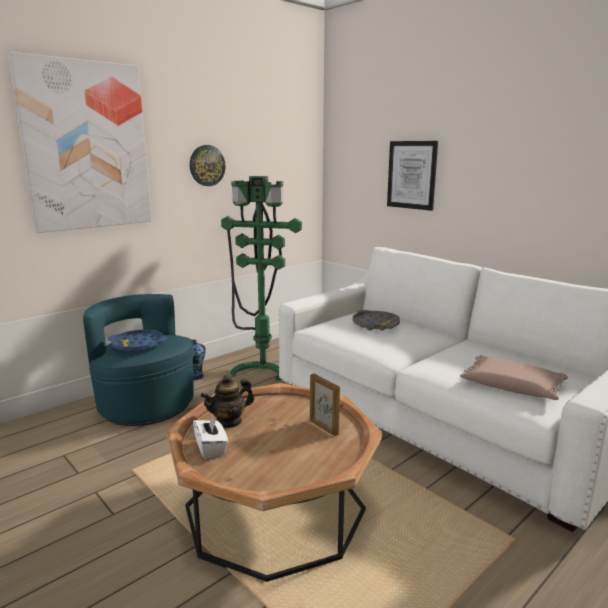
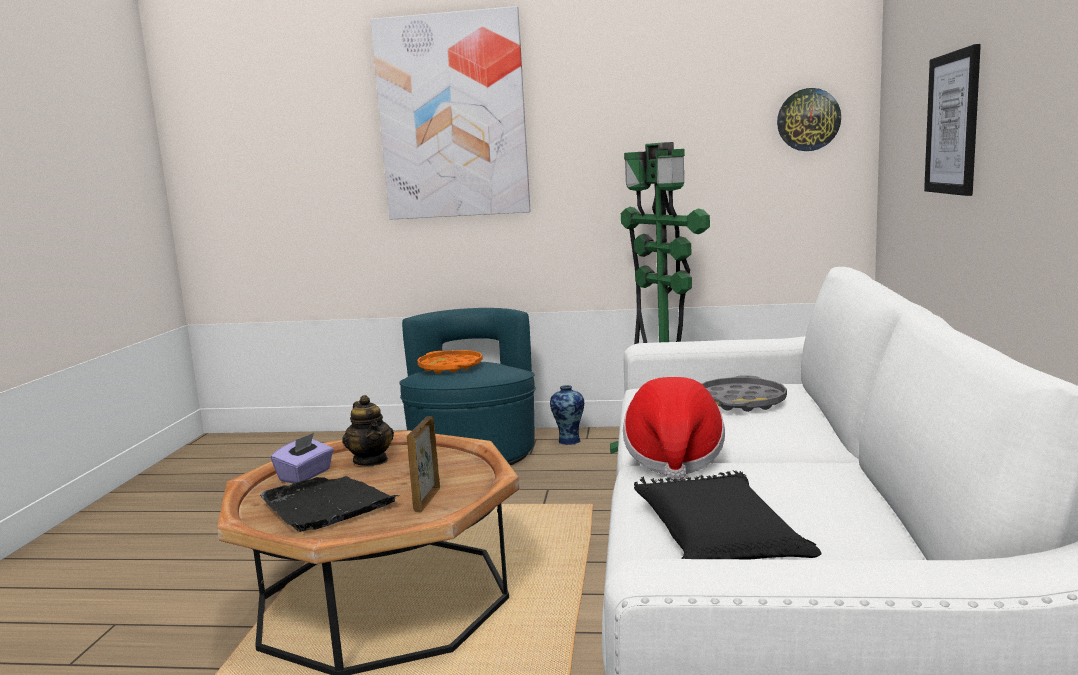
camera: 50 degrees right, 5 degrees down
blue tray [108,329,167,352] -> orange tray [417,350,483,373]
wall clock [190,145,225,186] -> wall clock moved to [777,88,841,151]
white tissue box [193,414,228,459] -> purple tissue box [271,433,334,483]
teapot [200,375,254,428] -> teapot turned 135 degrees counterclockwise [342,395,394,466]
beige pillow [460,355,568,400] -> black pillow [634,470,821,559]
none -> black tray [260,476,399,532]
none -> hat [623,377,725,481]

